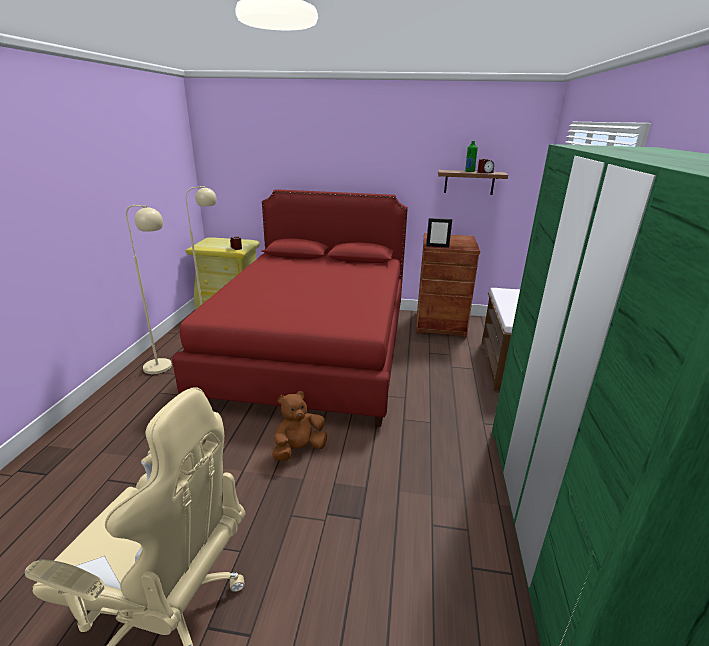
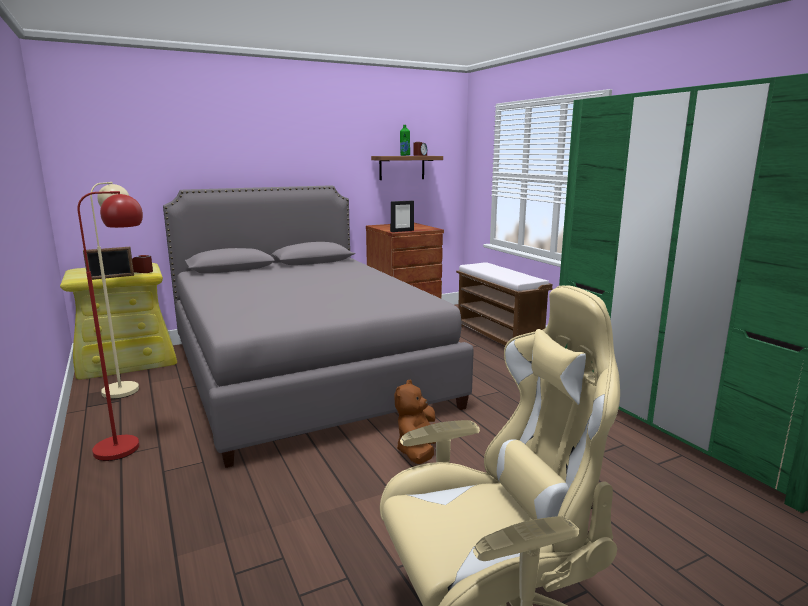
camera: 35 degrees left, 10 degrees down
beige floor lamp [126,205,172,375] -> red floor lamp [77,191,143,461]
red bed [172,189,408,427] -> grey bed [163,185,474,468]
none -> picture frame [83,247,134,280]

